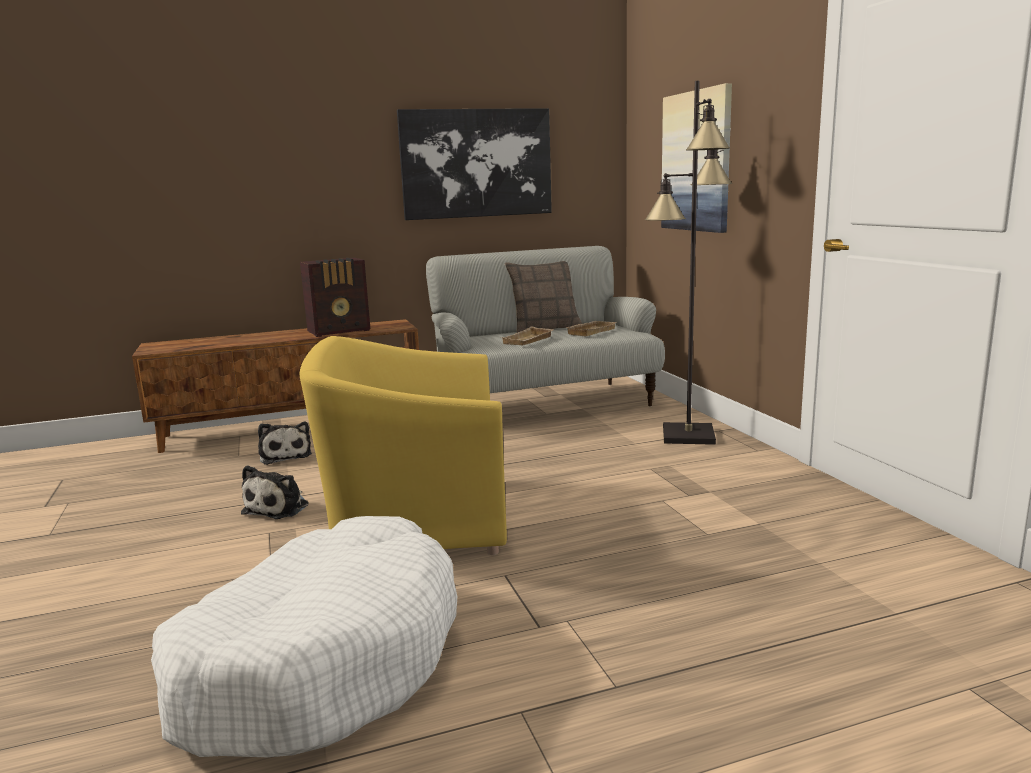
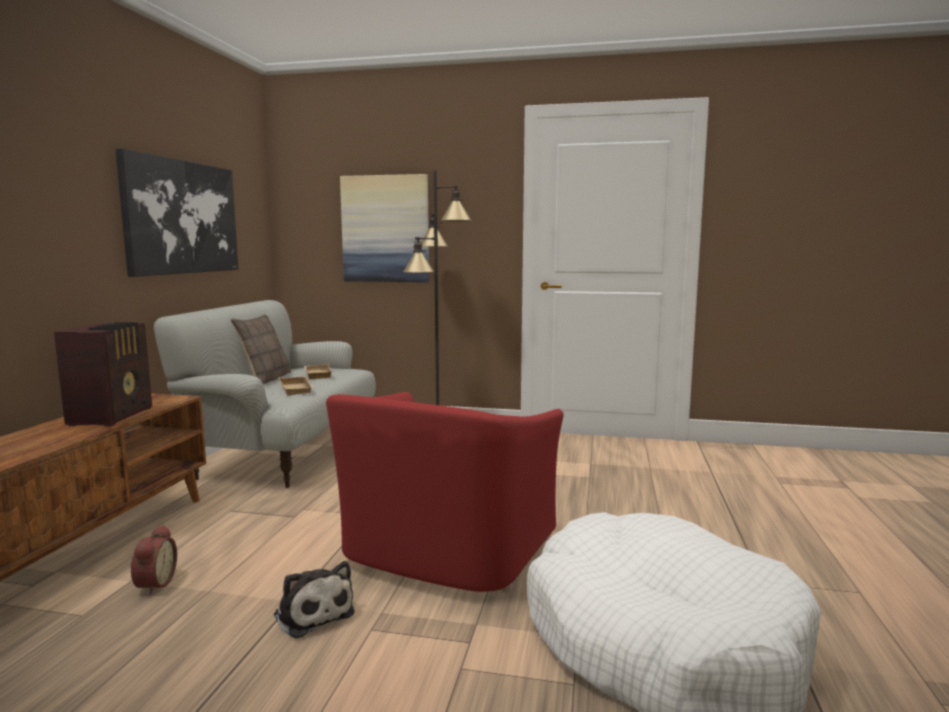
camera: 60 degrees left, 5 degrees down
plush toy [258,422,312,465] -> alarm clock [131,525,177,595]
yellow armchair [300,336,507,555] -> red armchair [326,392,564,593]

